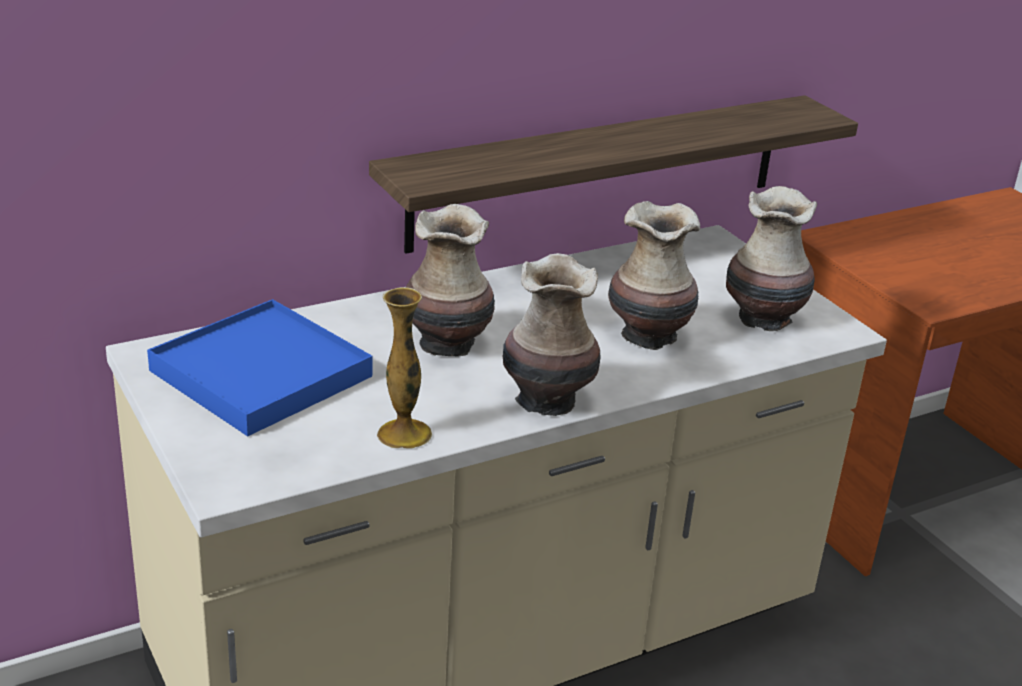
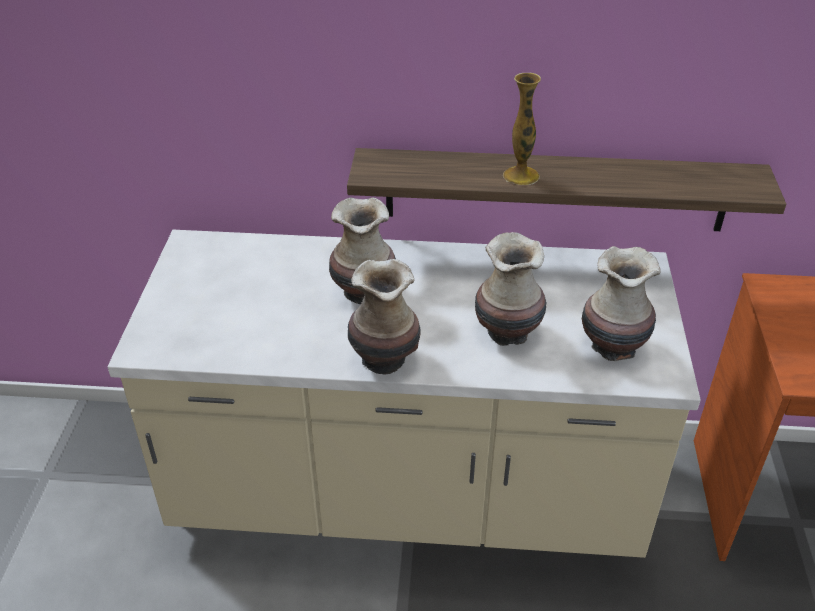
camera: 35 degrees right, 10 degrees up
blue tray [147,299,373,436] -> none
vase [377,287,432,448] -> vase moved to [503,73,541,185]

